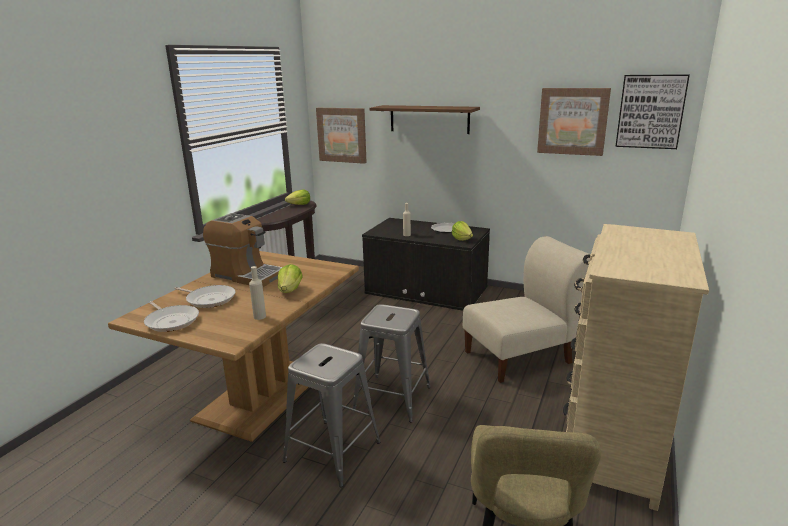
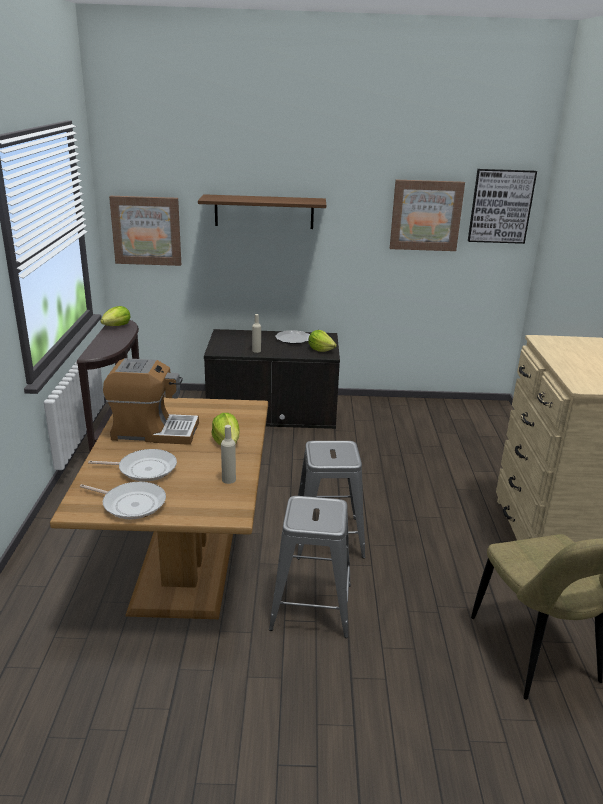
camera: 25 degrees left, 5 degrees up
beige chair [463,236,590,383] -> none

